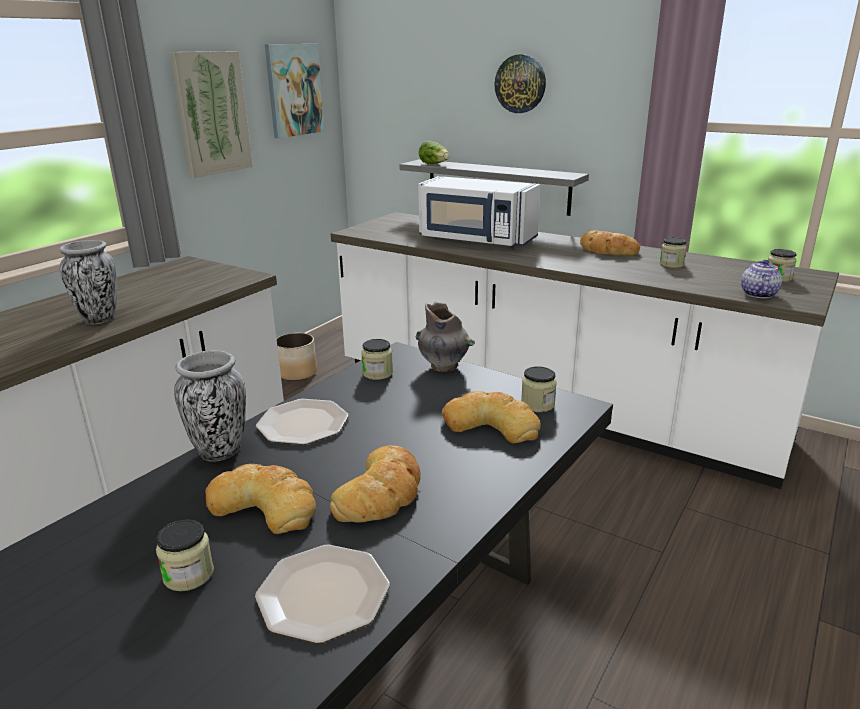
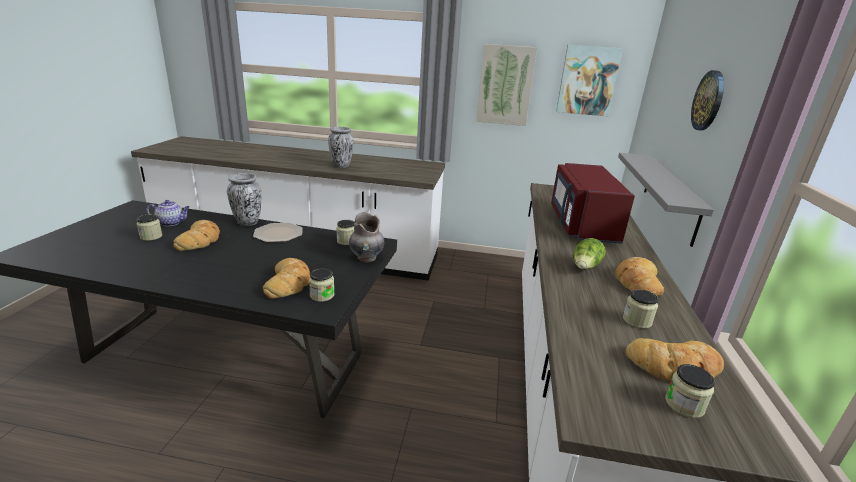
camera: 65 degrees right, 0 degrees up
plate [255,545,390,644] -> none
planter [276,333,317,381] -> none
bread [330,445,421,522] -> bread moved to [625,338,724,381]
white microwave [418,176,540,248] -> red microwave [551,163,635,244]
lettuce [419,141,450,164] -> lettuce moved to [573,238,606,269]
teapot [741,260,783,298] -> teapot moved to [146,200,190,226]

